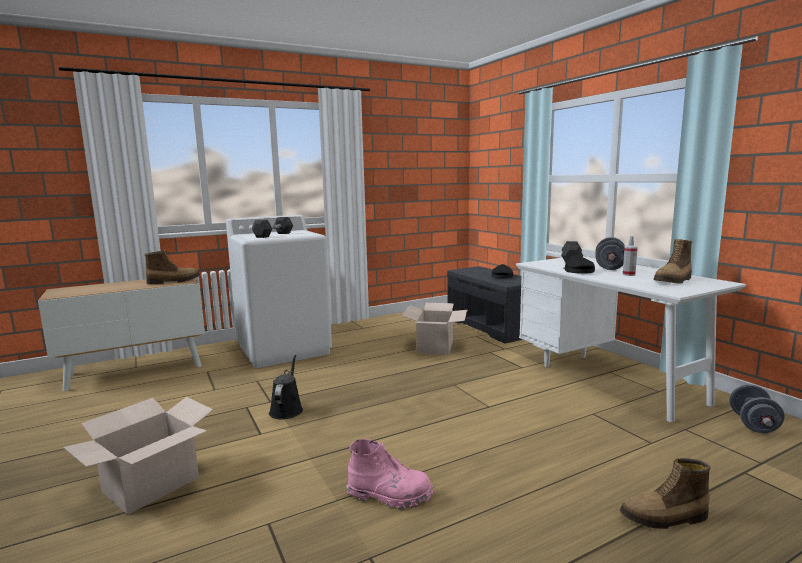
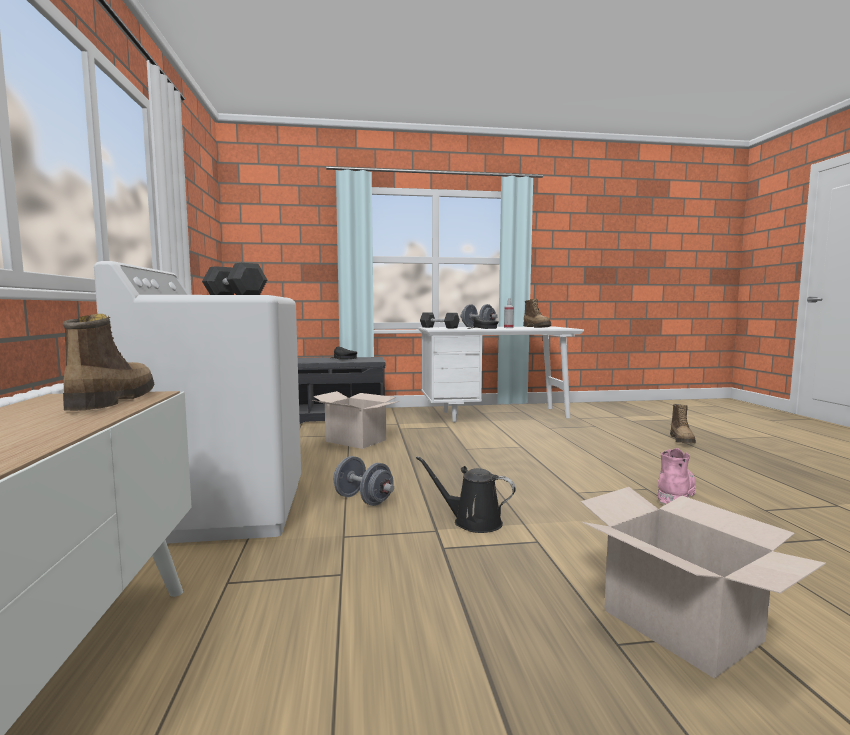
camera: 70 degrees left, 5 degrees down
grey dumbbell [729,384,785,433] -> grey dumbbell moved to [333,456,394,506]

